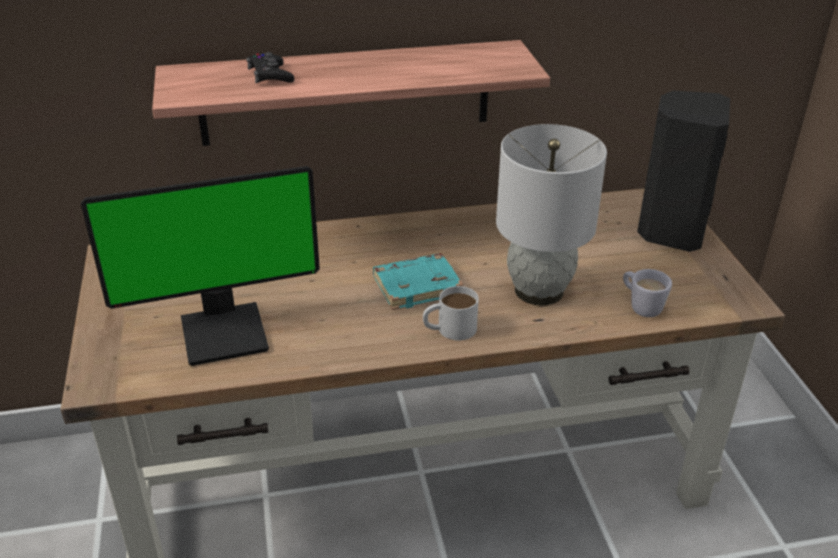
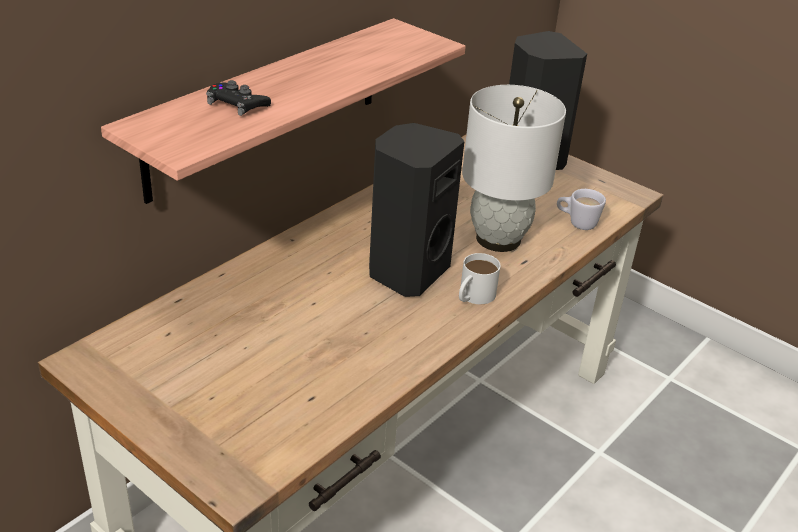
camera: 40 degrees left, 0 degrees up
monitor [81,166,320,366] -> none
turquoise book [373,253,464,310] -> black speaker [369,123,464,297]

